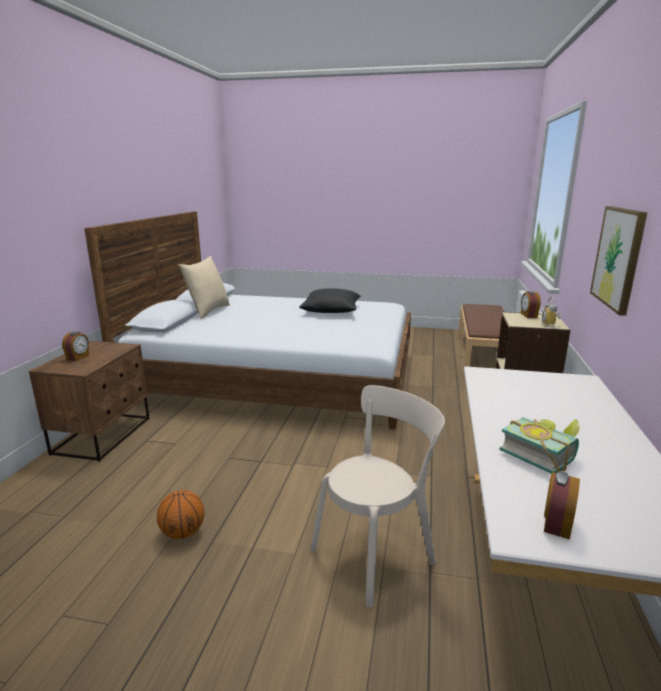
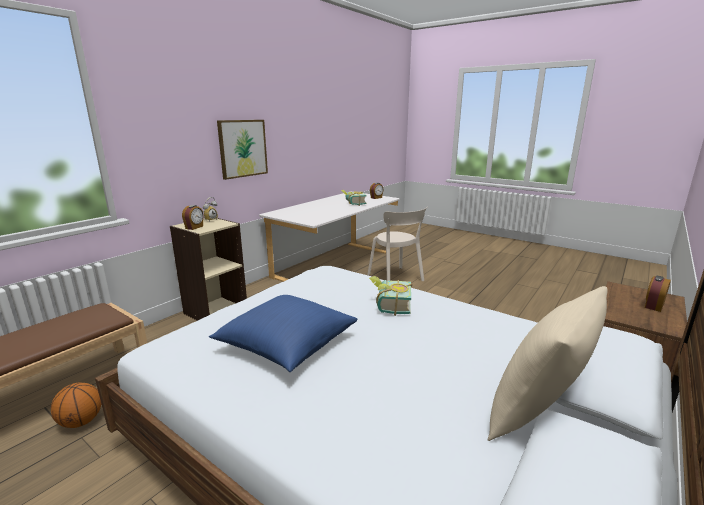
camera: 155 degrees left, 0 degrees up
basketball [157,490,205,539] -> basketball moved to [51,382,101,428]
black pillow [299,288,361,313] -> blue pillow [209,295,357,372]
beige chair [311,385,445,607] -> beige chair turned 105 degrees counterclockwise [367,206,428,281]
none -> book [369,276,412,316]

